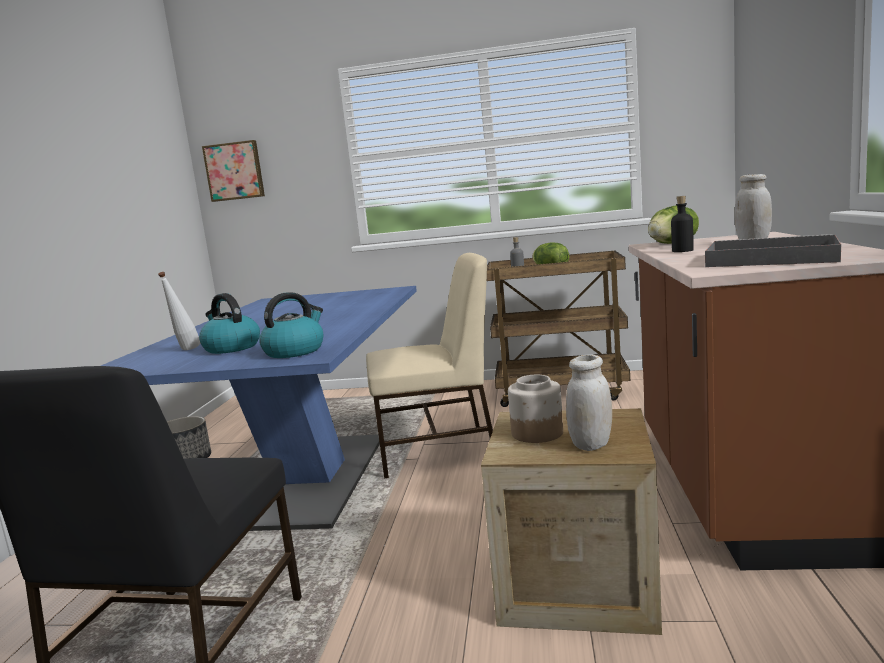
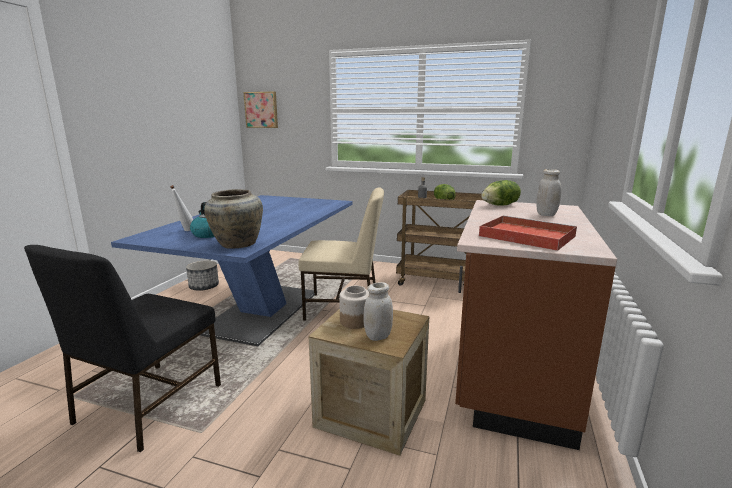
camera: 10 degrees right, 5 degrees up
kettle [259,292,323,358] -> beige vase [204,189,263,249]
black bottle [671,196,694,252] -> none
grey tray [705,234,841,267] -> red tray [479,215,577,251]

